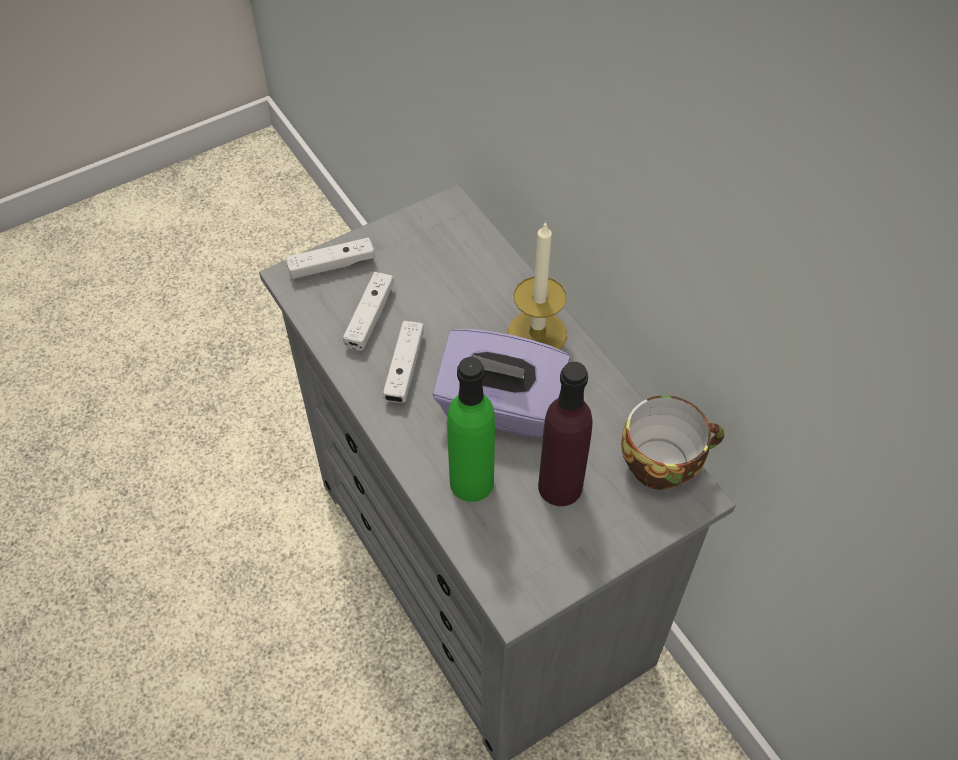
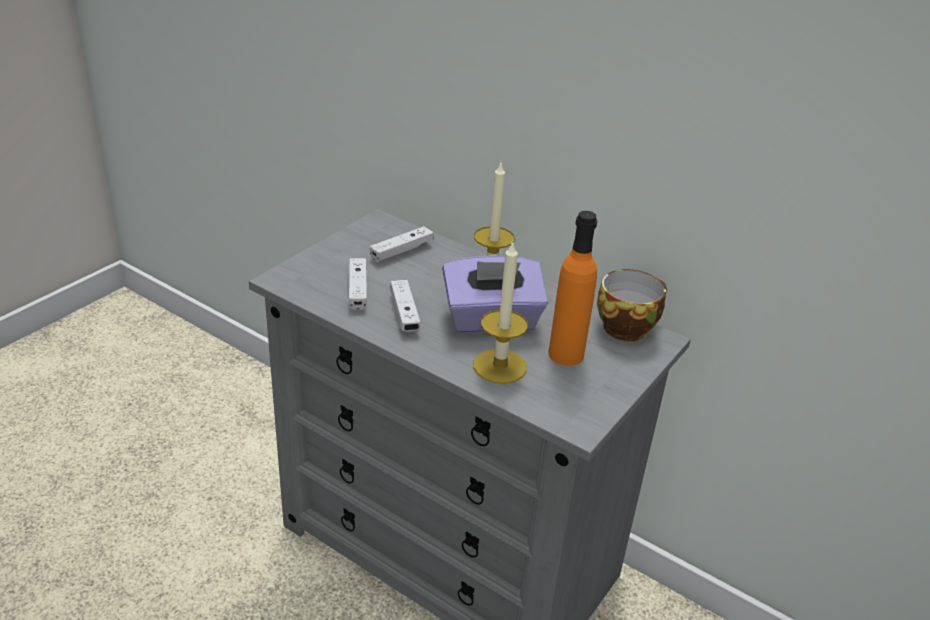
camera: 25 degrees left, 20 degrees down
white game controller [286,237,375,279] -> white game controller moved to [370,226,433,263]
green bottle [447,357,495,502] -> candle [473,240,528,384]
purple bottle [538,362,592,506] -> orange bottle [548,211,597,366]

